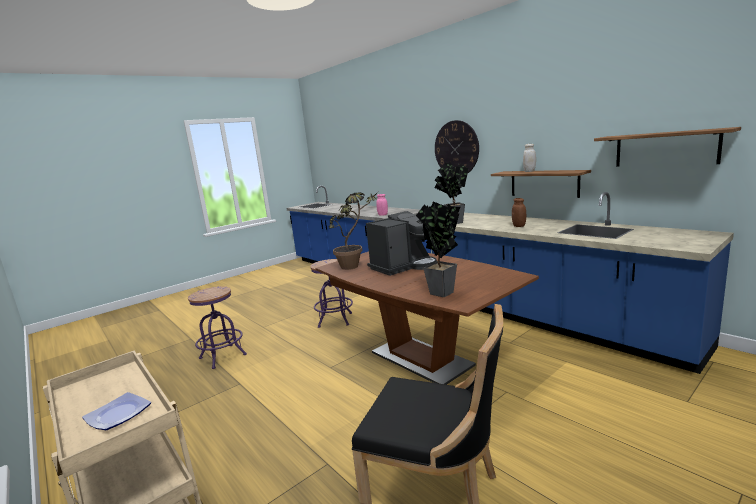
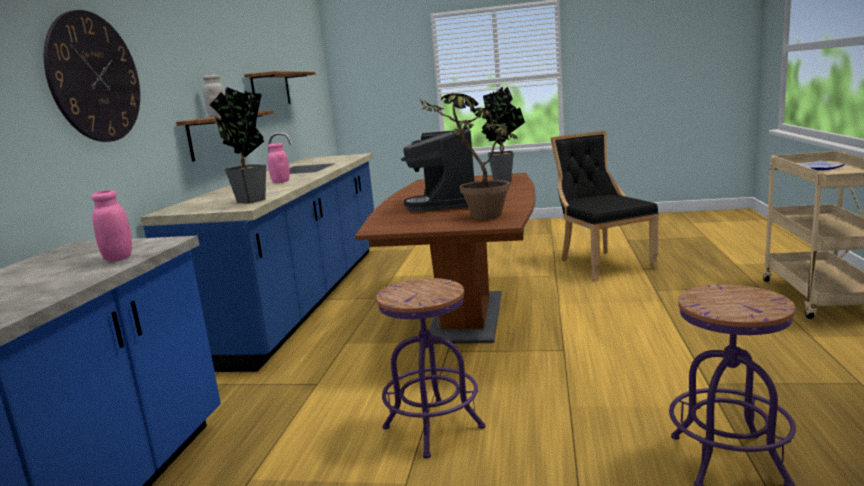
camera: 130 degrees left, 0 degrees up
coffee machine [366,211,437,276] -> coffee machine turned 105 degrees counterclockwise [401,129,474,212]
brown jar [512,198,526,227] -> pink jar [267,143,290,183]

